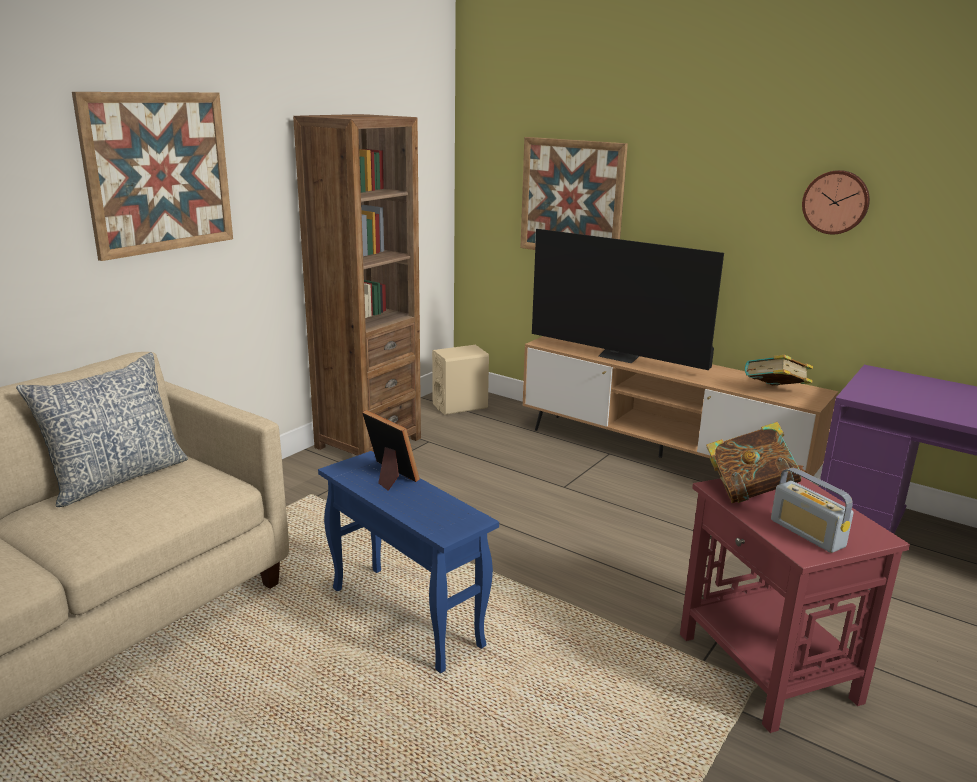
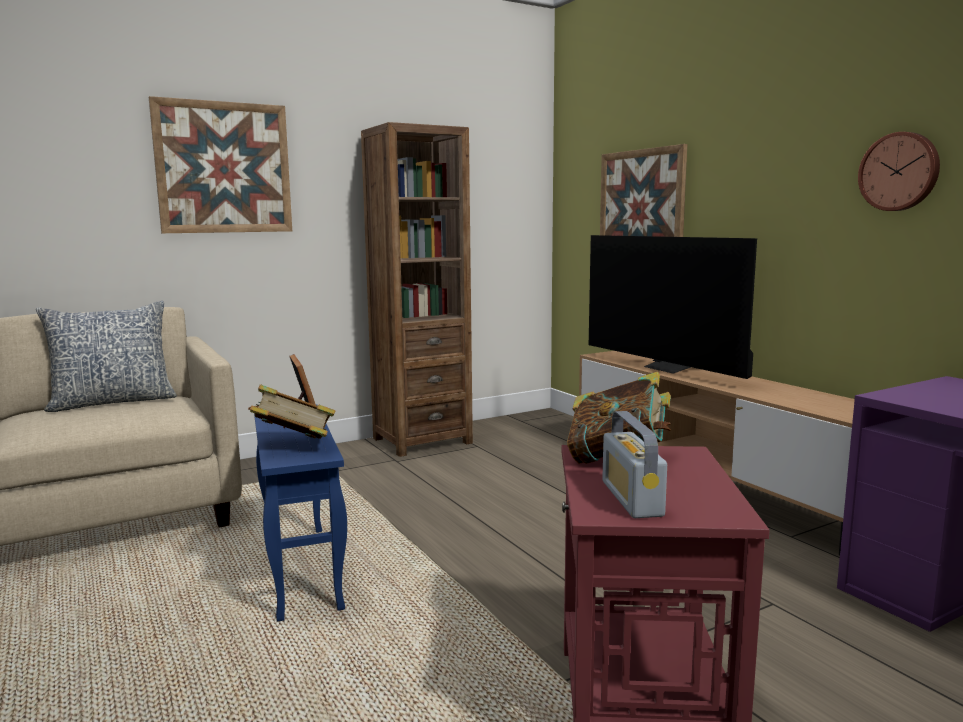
camera: 25 degrees right, 10 degrees down
beige speaker [432,345,489,415] -> none
book [744,355,813,386] -> book moved to [248,384,335,439]

